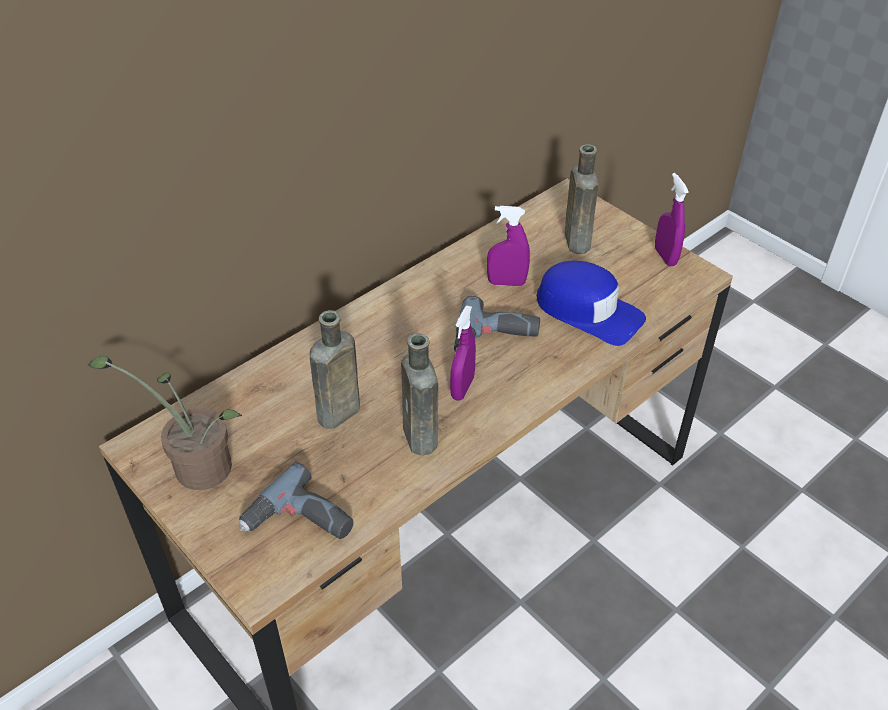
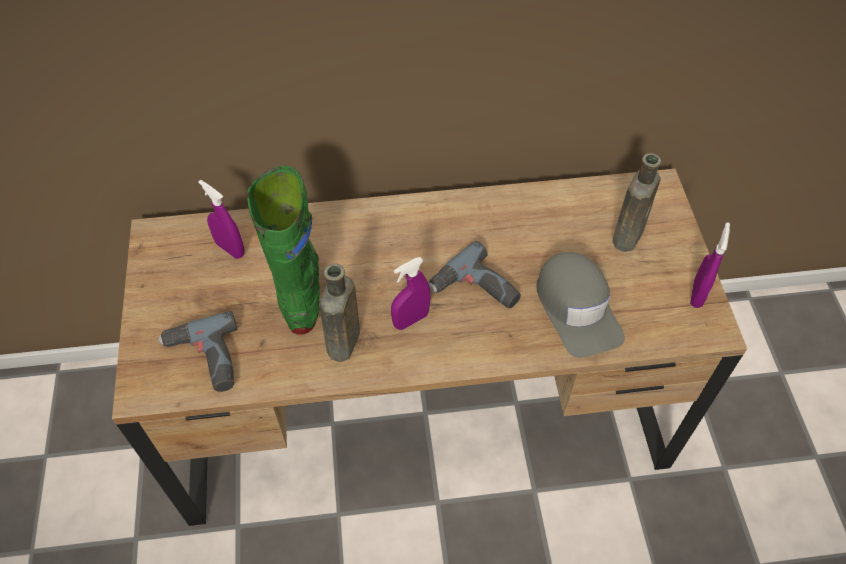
camera: 35 degrees right, 10 degrees up
potted plant [87,356,242,490] -> none
brown bottle [310,310,360,429] -> green boot [247,166,320,335]
purple spray bottle [487,206,530,286] -> purple spray bottle moved to [199,180,245,259]
blue cap [536,261,646,346] -> grey cap [536,252,625,358]

